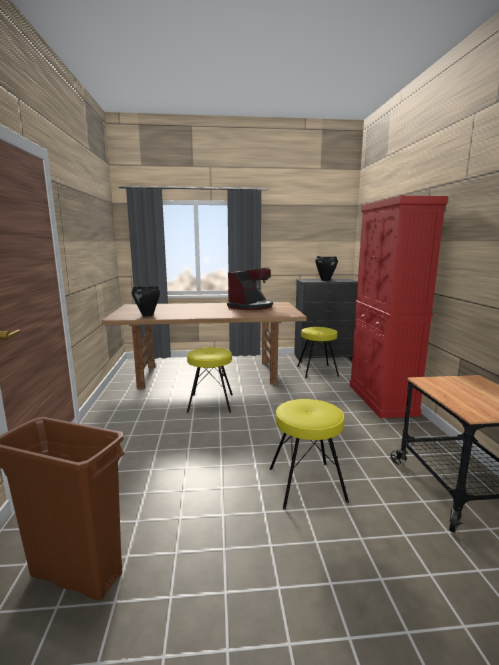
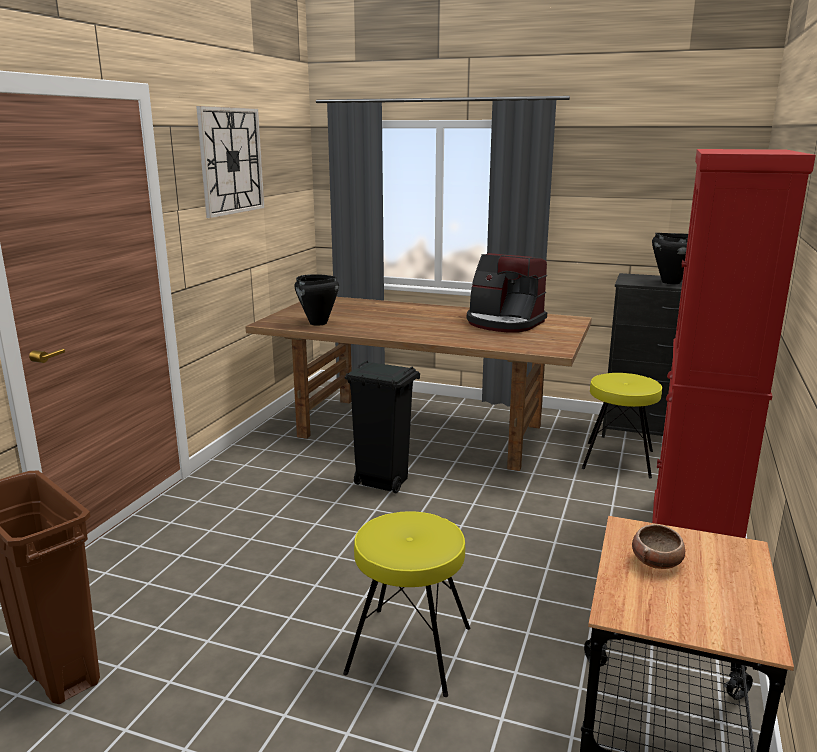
camera: 25 degrees right, 5 degrees up
yellow stool [187,347,233,413] -> black trash can [345,360,420,493]
coffee machine [227,268,273,310] -> coffee machine turned 60 degrees clockwise [467,253,547,332]
none -> wall clock [196,106,264,218]
none -> bowl [632,524,685,569]

